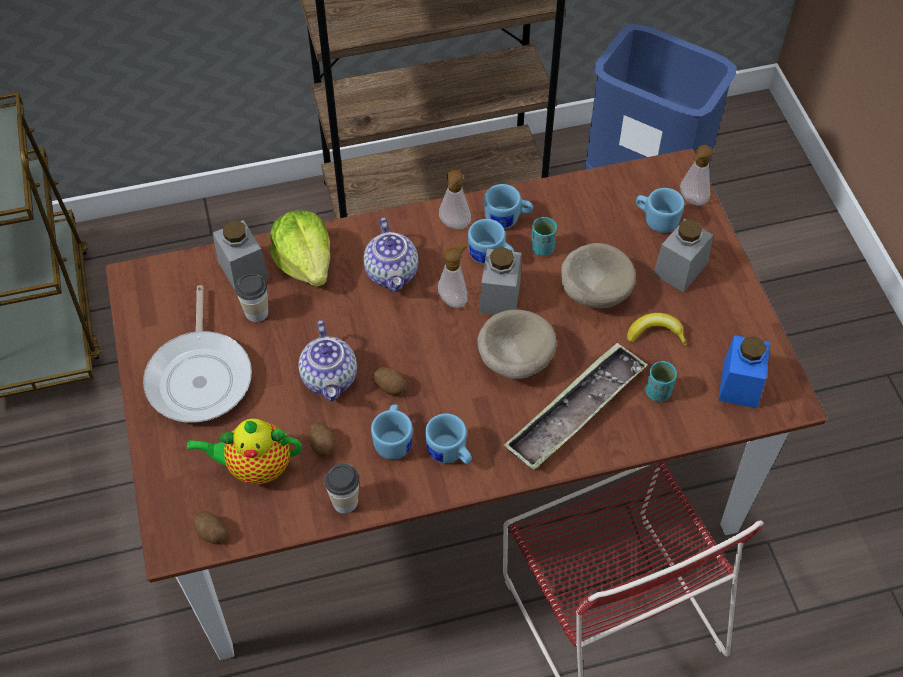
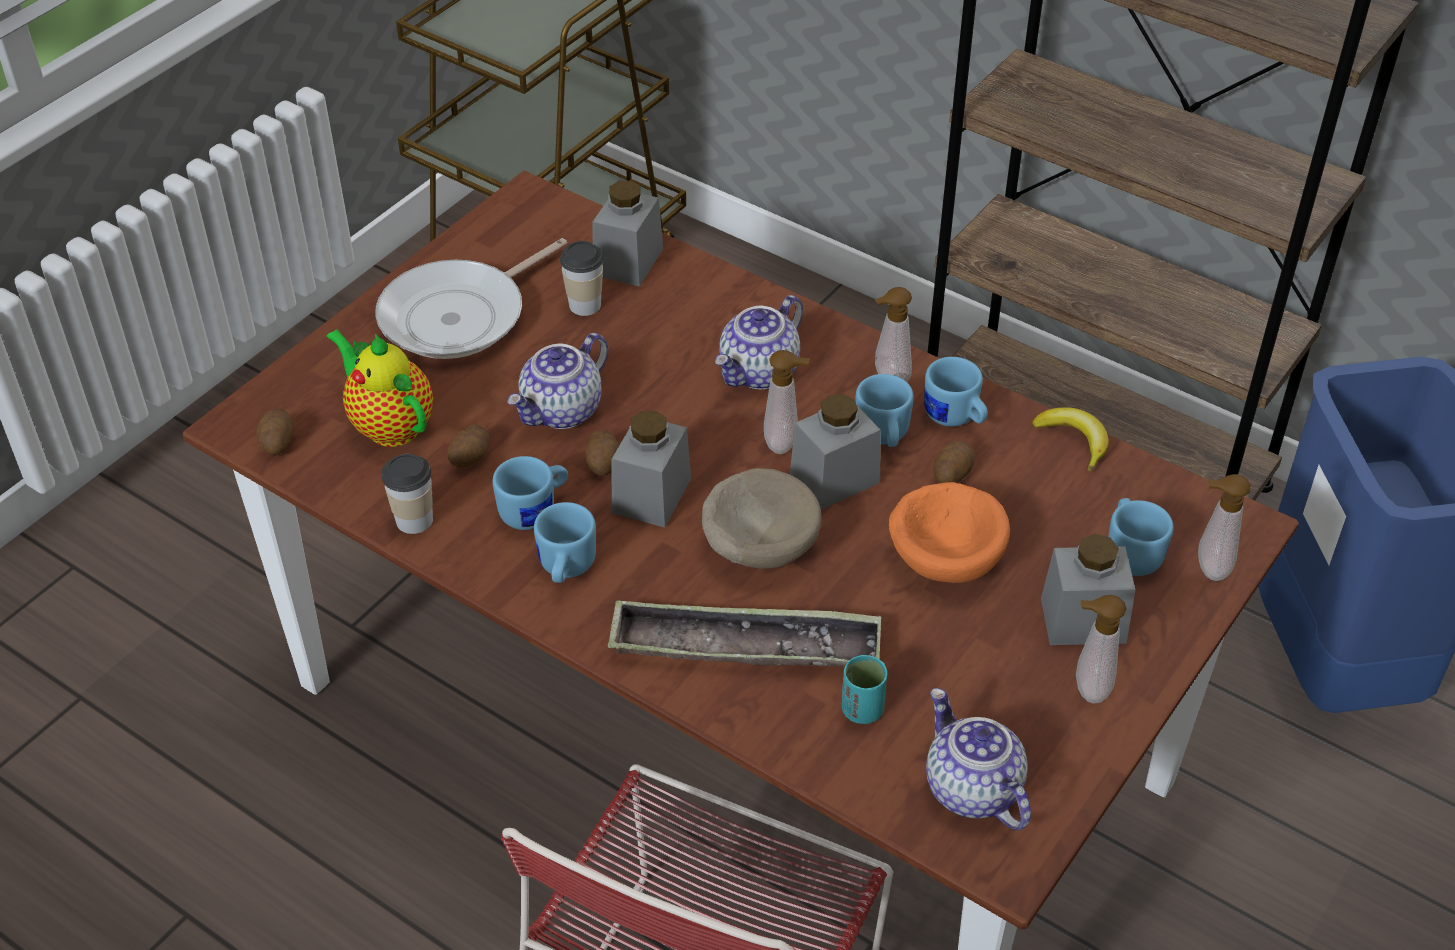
camera: 50 degrees right, 10 degrees down
lettuce [270,210,330,287] -> none
turquoise cup [531,217,557,256] -> potato [933,441,975,483]
beige bowl [561,243,636,308] -> orange bowl [889,482,1010,583]
banana [627,313,687,346] -> banana moved to [1032,407,1109,472]
blue jar [718,335,770,408] -> teapot [926,688,1031,830]
none -> grey jar [612,411,691,528]
none -> soap dispenser [1076,595,1126,704]

